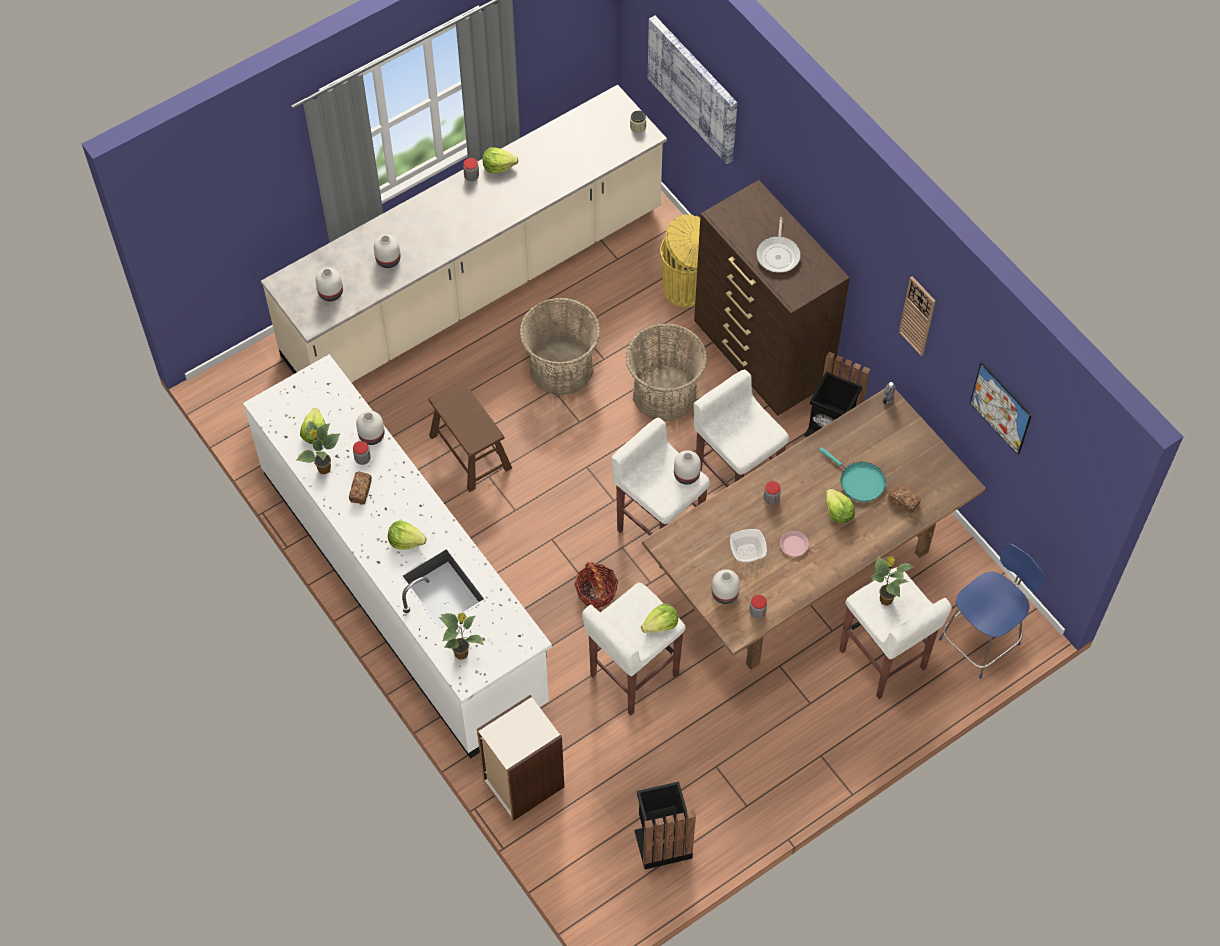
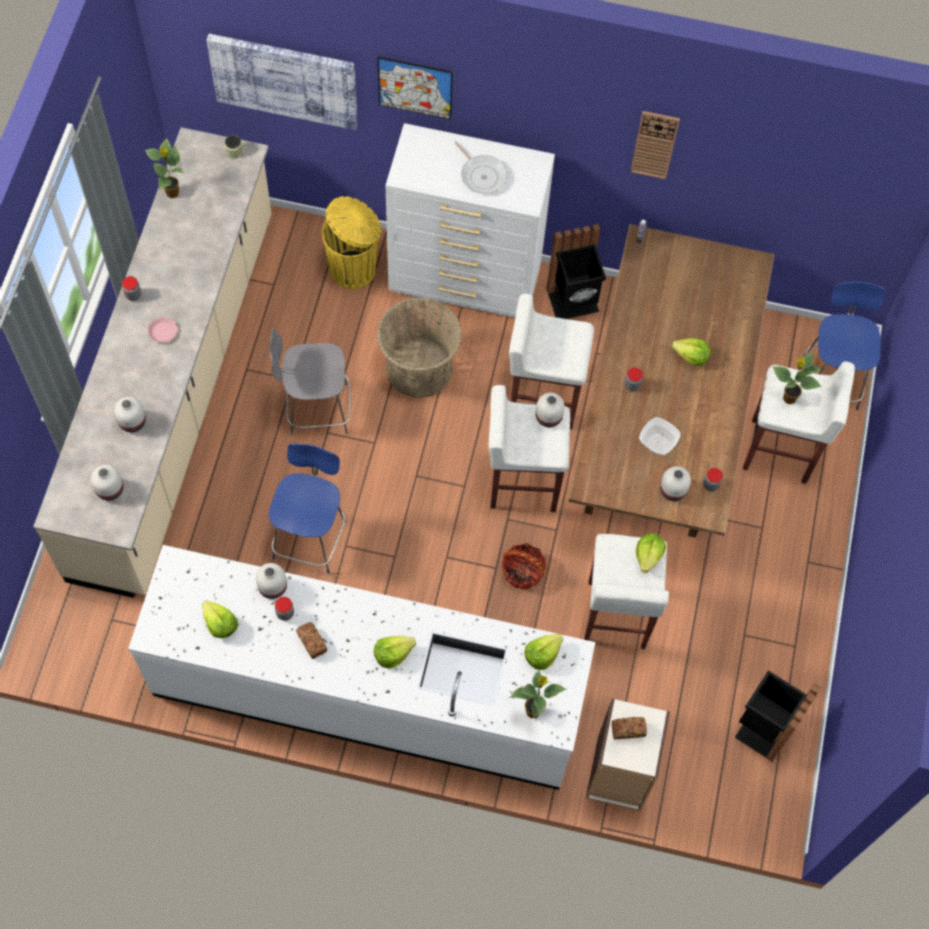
camera: 45 degrees left, 5 degrees up
potted plant [296,421,340,474] -> potted plant moved to [145,138,184,198]
brown stool [428,380,512,492] -> blue chair [269,443,346,574]
lettuce [483,147,519,174] -> lettuce moved to [524,634,563,670]
basket [520,298,601,395] -> grey chair [270,328,351,436]
brown dresser [694,180,850,416] -> white dresser [386,123,555,318]
pink plate [780,531,809,557] -> pink plate moved to [148,317,178,343]
turquoise frying pan [820,447,886,502] -> none
bread [888,484,921,514] -> bread moved to [612,717,647,740]
picture [970,362,1032,455] -> picture moved to [377,56,453,120]

